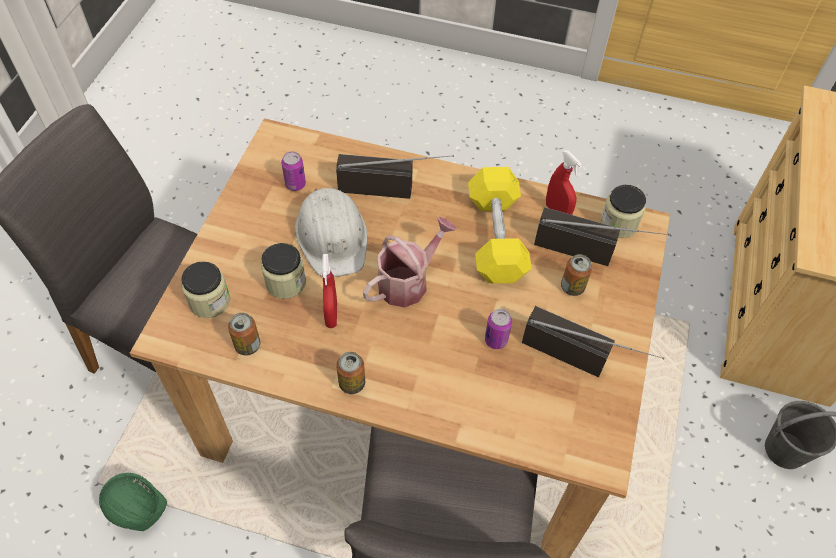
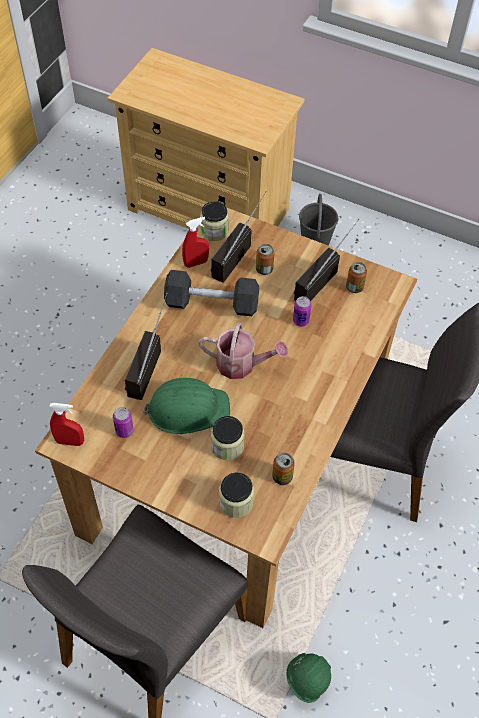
camera: 80 degrees left, 0 degrees up
white hard hat [295,188,367,277] -> green hard hat [142,378,230,434]
red spray bottle [322,254,337,328] -> red spray bottle moved to [49,403,84,446]
can [336,352,365,394] -> can moved to [346,262,367,293]
watering can [363,217,457,308] -> watering can turned 135 degrees clockwise [199,322,288,379]
yellow dumbbell [468,167,532,284] -> grey dumbbell [164,270,259,316]

